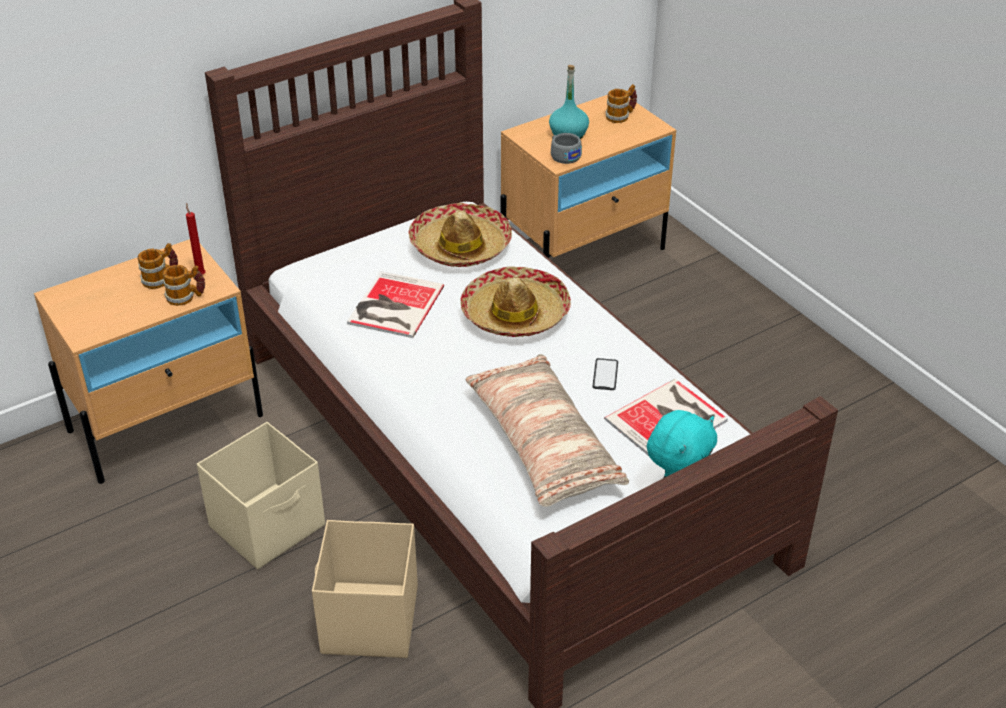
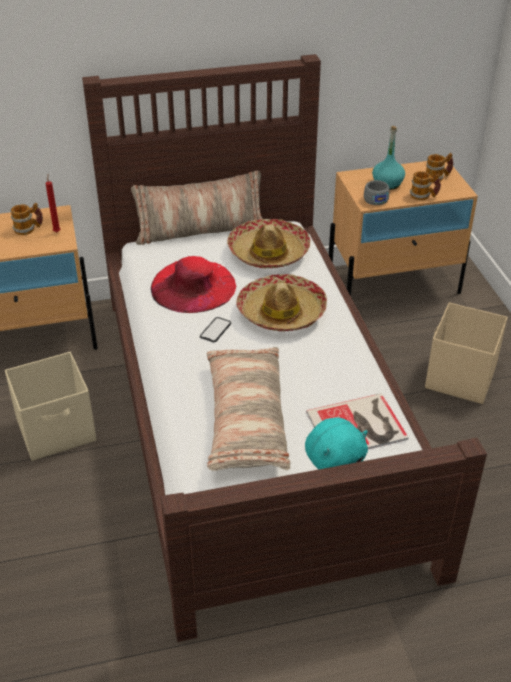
camera: 20 degrees right, 0 degrees up
mug [162,265,205,306] -> mug moved to [410,171,441,200]
beige storage box [312,520,418,658] -> beige storage box moved to [425,302,508,404]
book [347,271,444,338] -> red hat [151,256,237,313]
phone [593,358,618,390] -> phone moved to [200,317,231,342]
none -> pillow [131,170,263,245]

